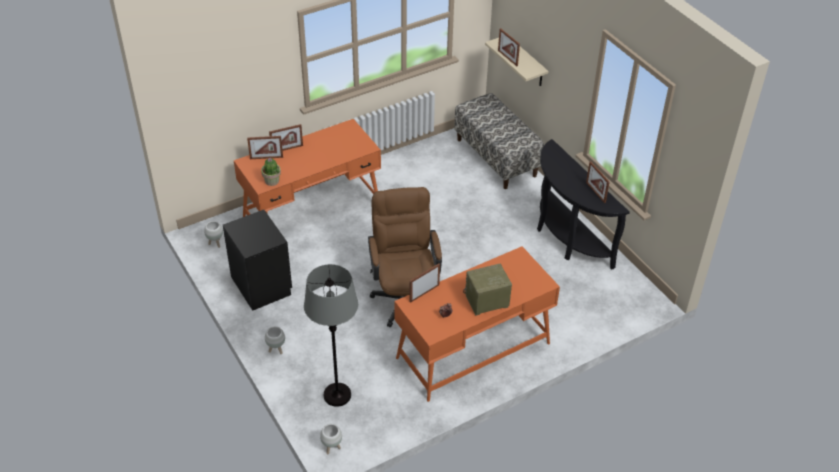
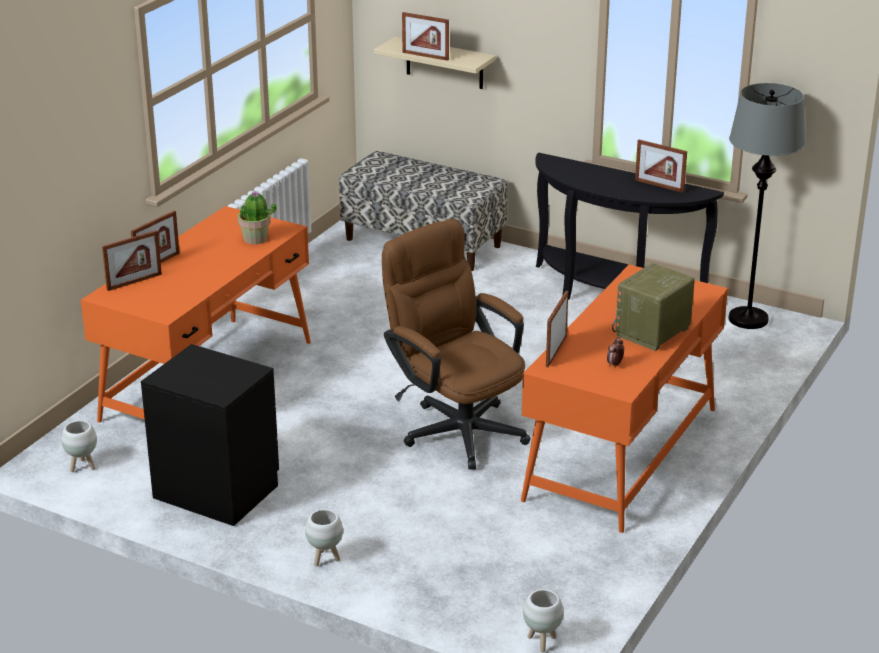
camera: 30 degrees left, 15 degrees down
potted plant [261,158,281,186] -> potted plant moved to [238,191,277,244]
grey floor lamp [304,264,358,407] -> grey floor lamp moved to [729,83,805,329]

